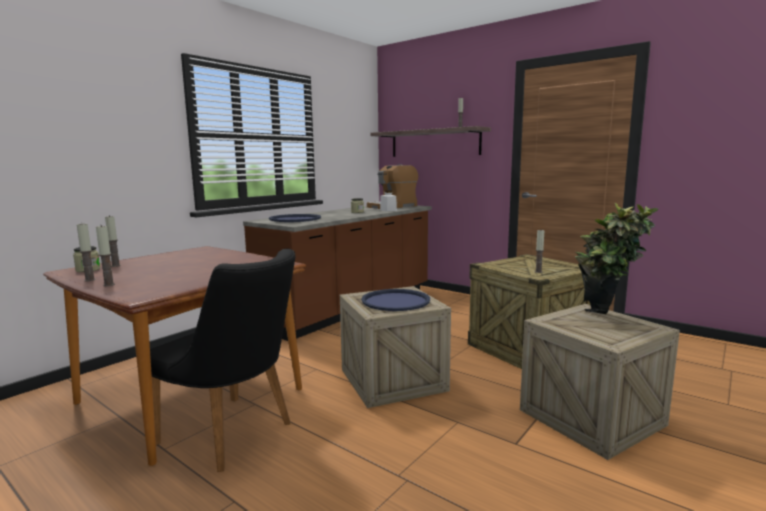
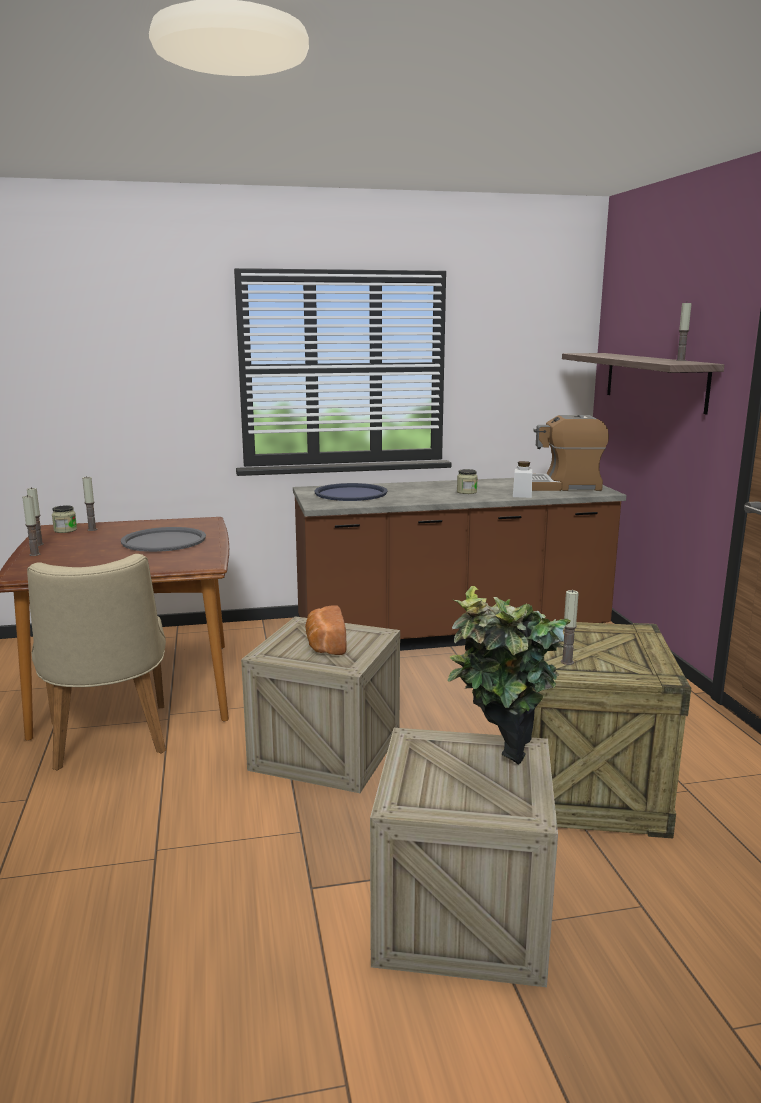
camera: 40 degrees right, 5 degrees up
black chair [150,249,295,472] -> beige chair [27,554,166,771]
blue tray [361,289,430,311] -> bread [305,605,346,655]
none -> grey tray [121,527,206,552]

